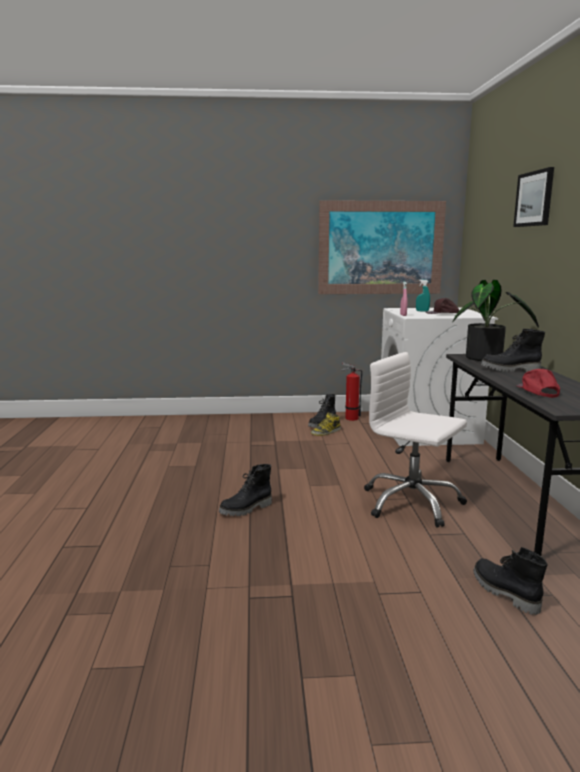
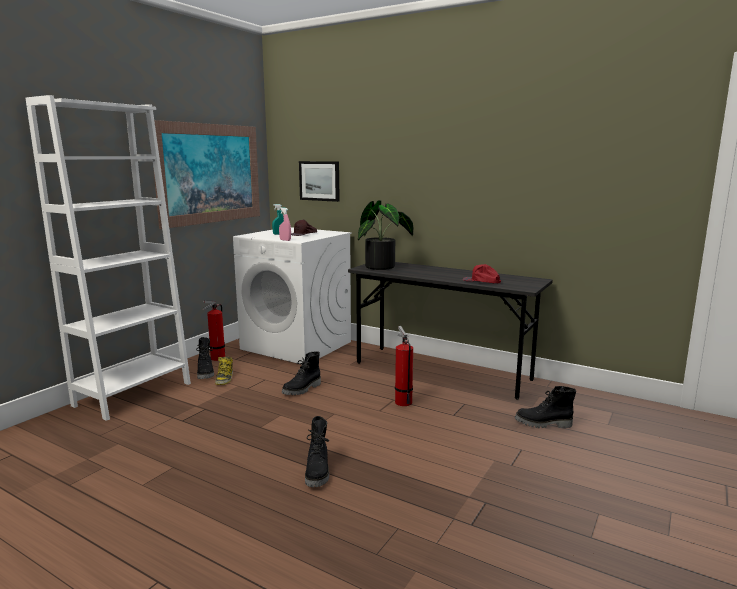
camera: 55 degrees left, 0 degrees up
white office chair [364,352,467,528] -> fire extinguisher [395,326,413,406]
black boot [481,328,545,372] -> black boot moved to [282,351,321,395]
picture [513,167,554,227] -> picture moved to [299,161,340,202]
none -> white bookcase [26,95,191,421]

